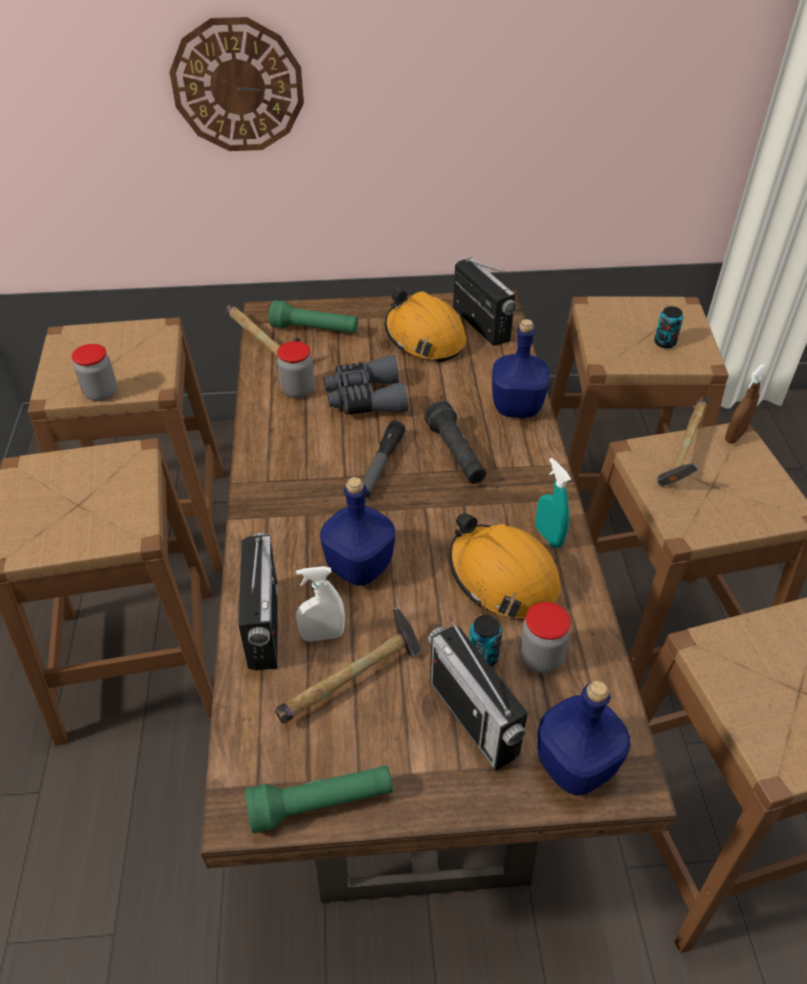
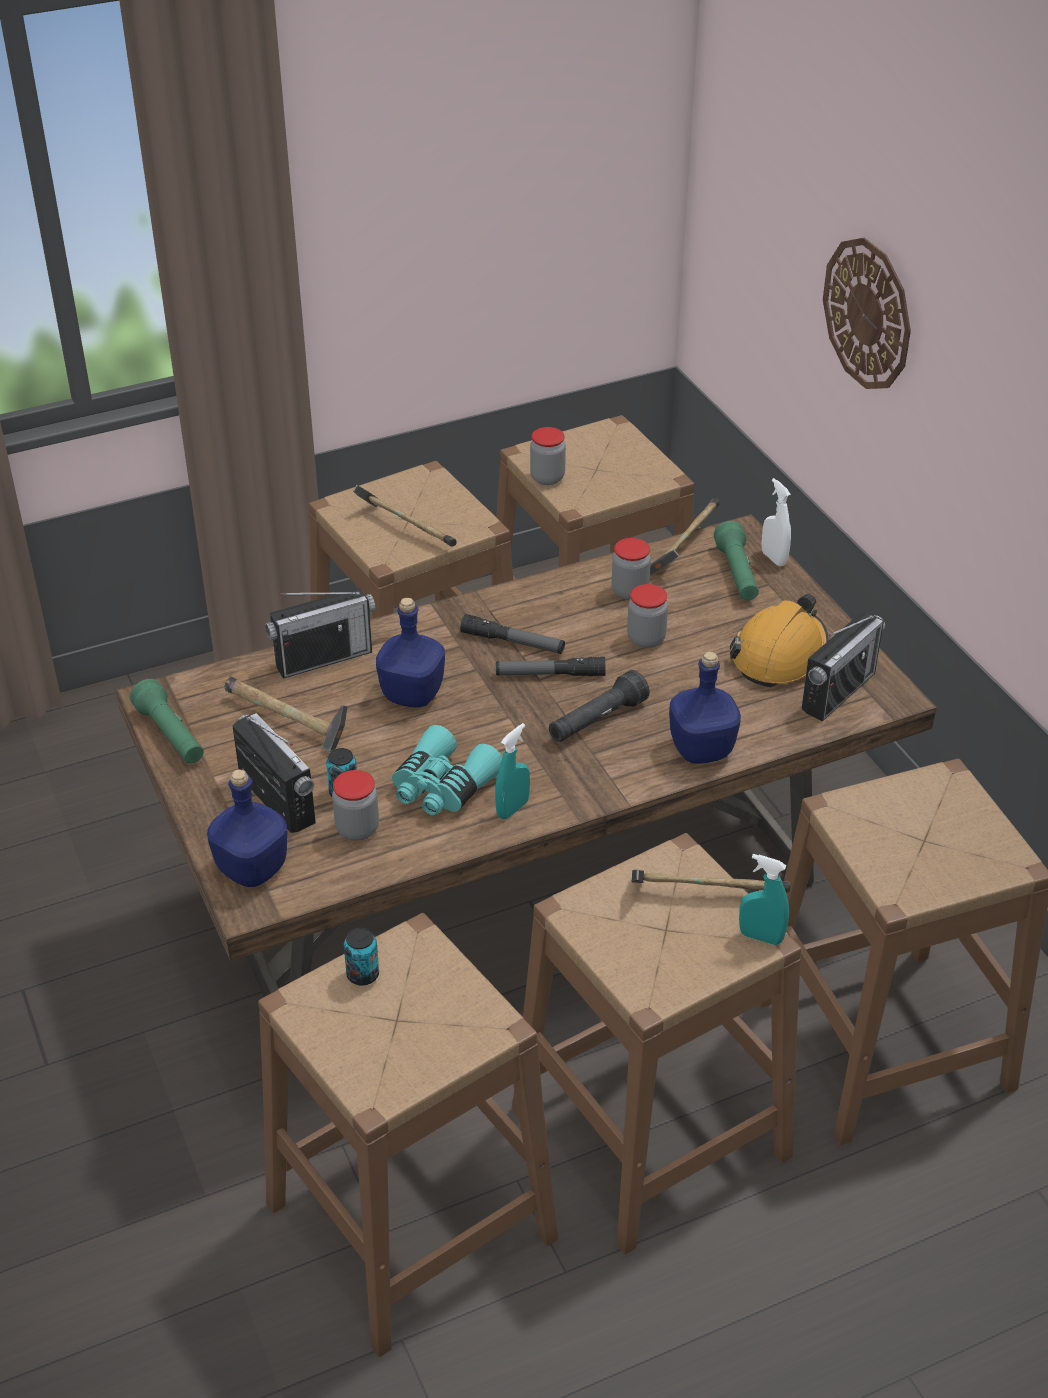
camera: 70 degrees right, 5 degrees down
white spray bottle [296,566,345,642] -> white spray bottle moved to [761,478,791,567]
grey binoculars [324,355,408,415] -> jar [627,584,668,648]
radio [428,618,528,771] -> radio turned 105 degrees clockwise [233,712,316,833]
orange hard hat [449,513,561,619] -> turquoise binoculars [392,725,503,815]
can [654,306,683,348] -> can moved to [344,928,379,986]
brown spray bottle [725,364,767,444] -> turquoise spray bottle [739,854,789,945]
none -> hammer [353,485,457,547]
none -> flashlight [460,614,565,654]

